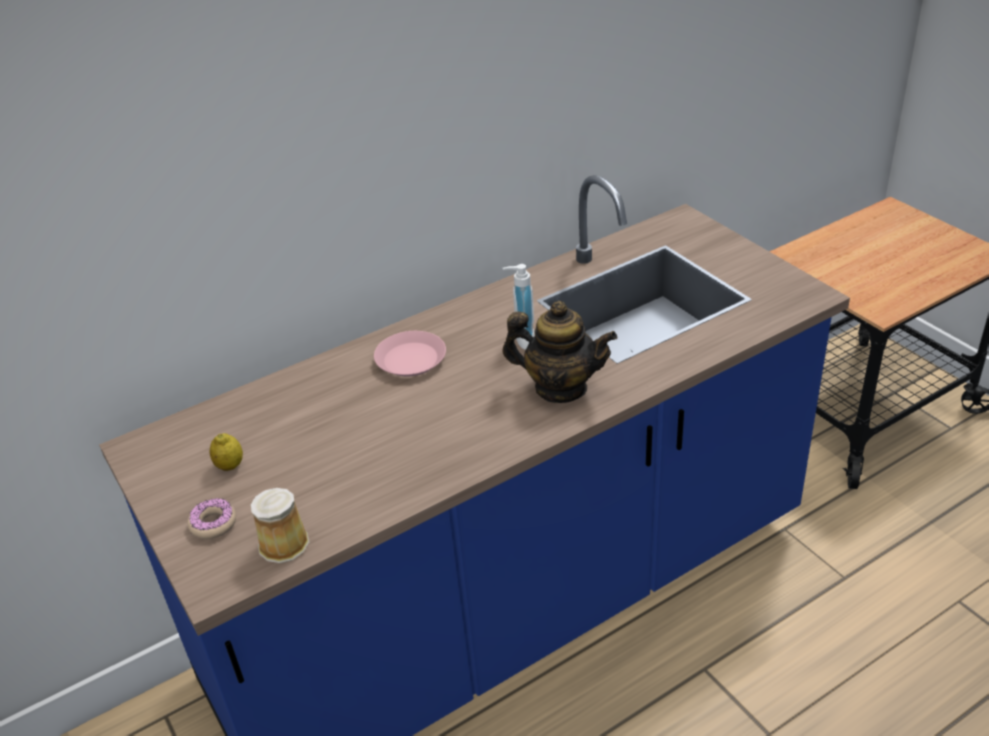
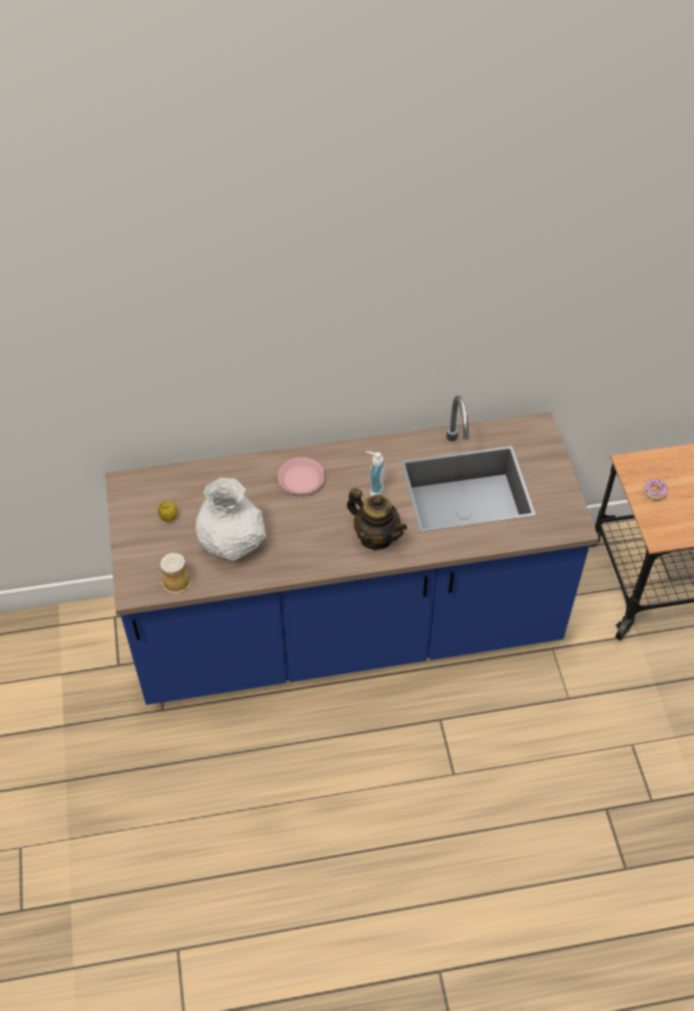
camera: 20 degrees right, 15 degrees up
donut [188,498,236,539] -> donut moved to [643,479,668,500]
none -> white vase [196,478,266,561]

